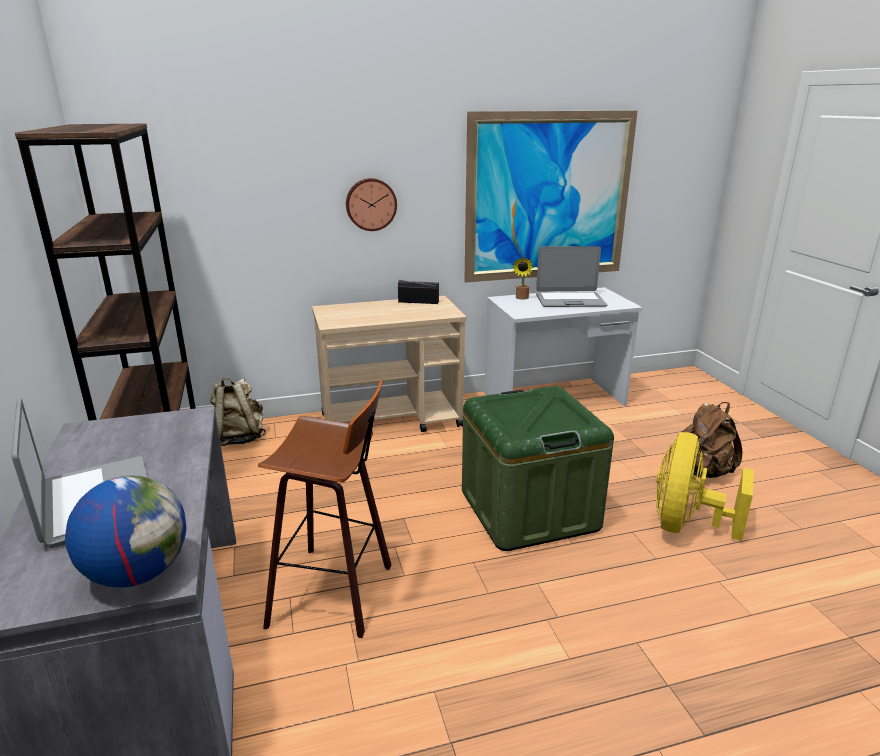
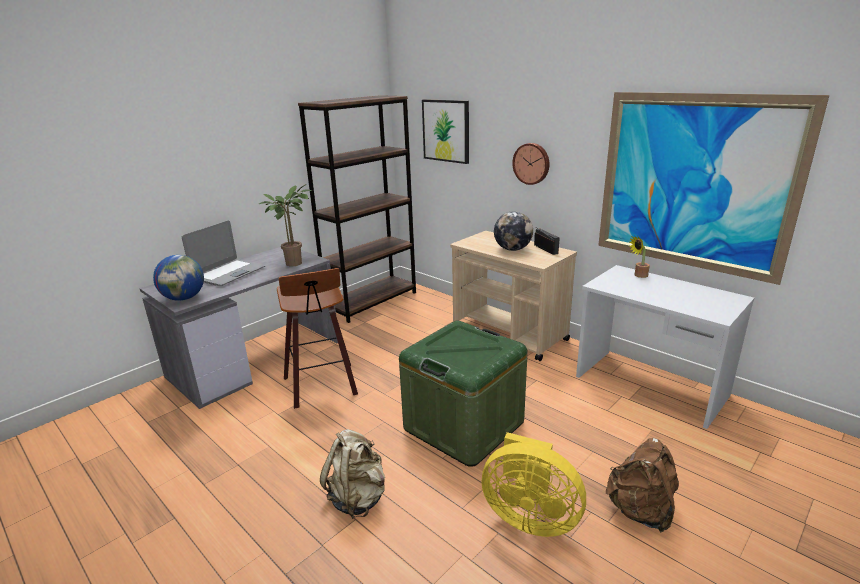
camera: 60 degrees right, 0 degrees up
beige backpack [210,378,266,446] -> beige backpack moved to [320,429,385,519]
laptop [536,246,607,307] -> none
yellow fan [656,432,754,541] -> yellow fan turned 150 degrees counterclockwise [481,432,586,537]
none -> potted plant [259,184,313,266]
none -> picture [422,99,469,164]
none -> globe [494,211,533,251]

